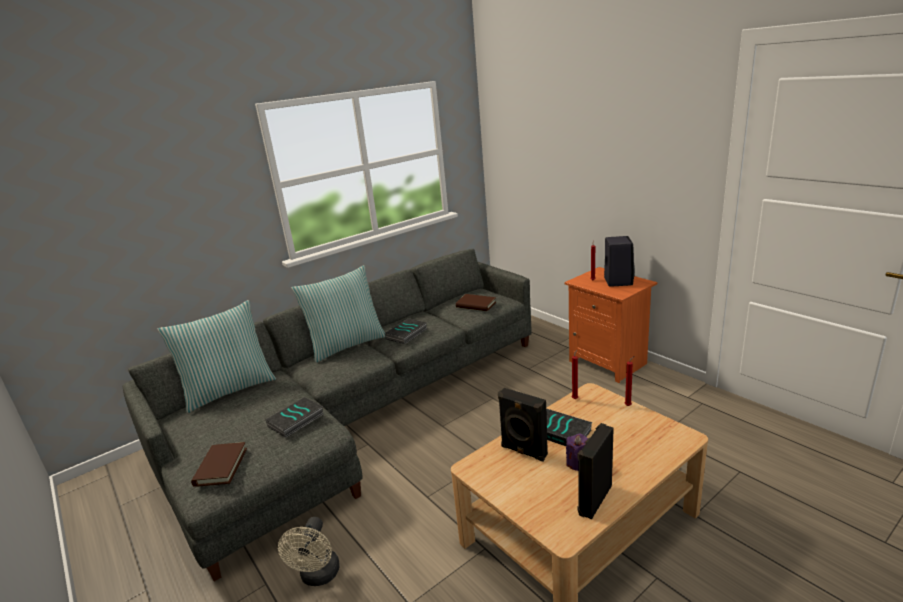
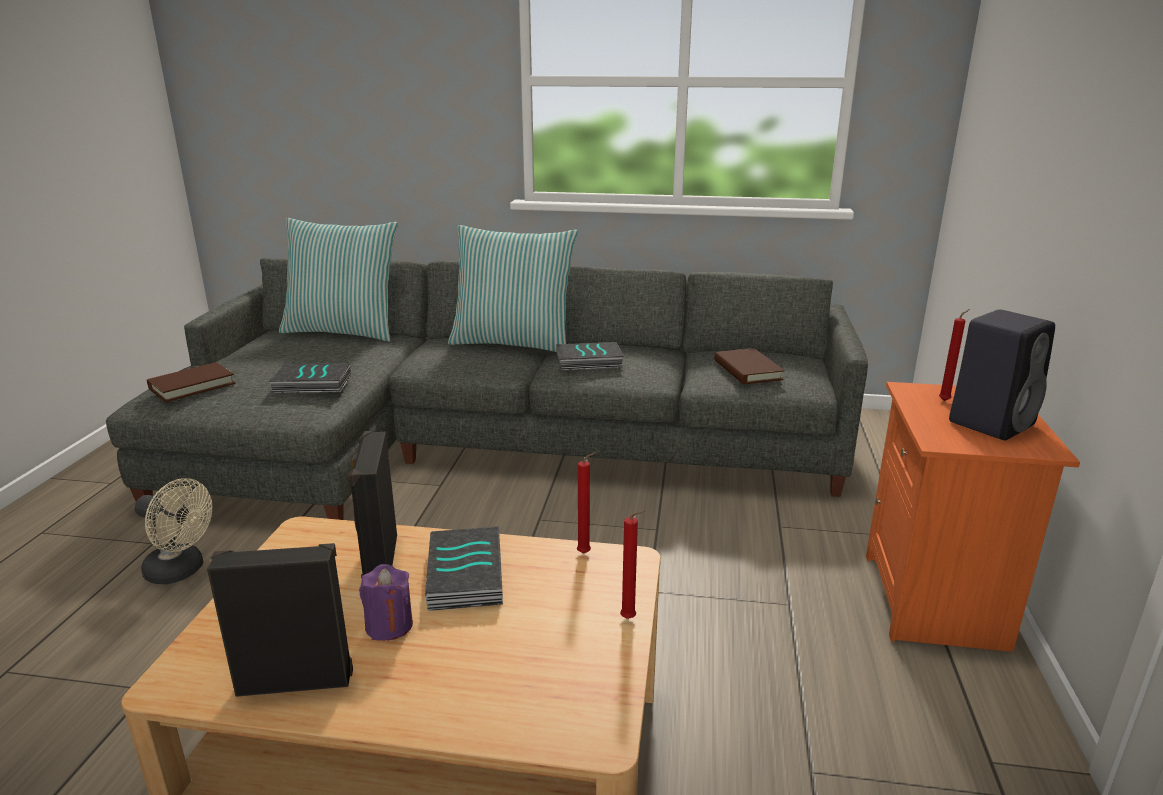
camera: 45 degrees right, 0 degrees up
beige fan [278,517,340,586] -> beige fan turned 120 degrees counterclockwise [135,478,212,584]

